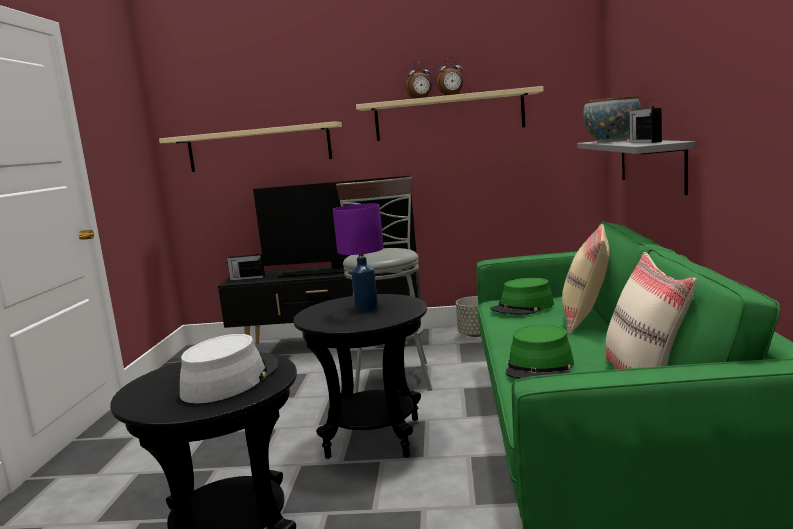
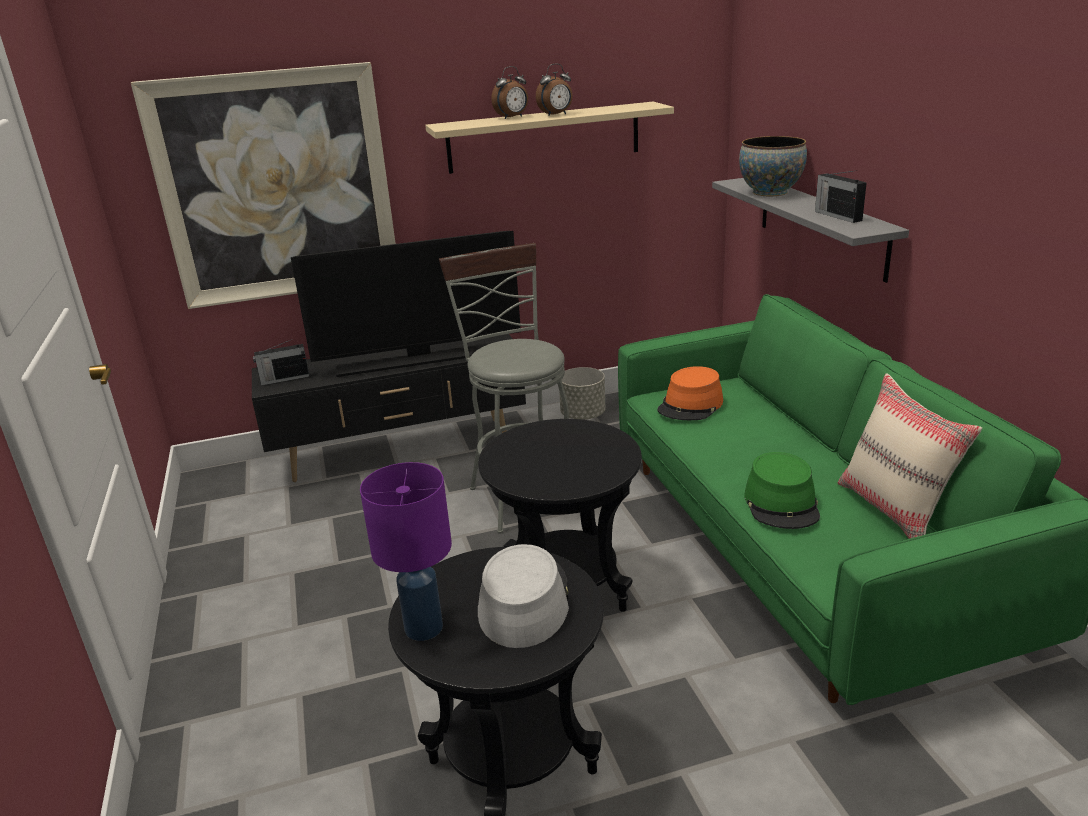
camera: 20 degrees left, 15 degrees up
beige shelf [159,121,342,172] -> picture [131,62,396,309]
purple table lamp [333,204,384,311] -> purple table lamp moved to [360,462,452,641]
green hat [490,278,554,315] -> orange hat [657,366,723,420]
beige pillow [562,224,610,334] -> none

